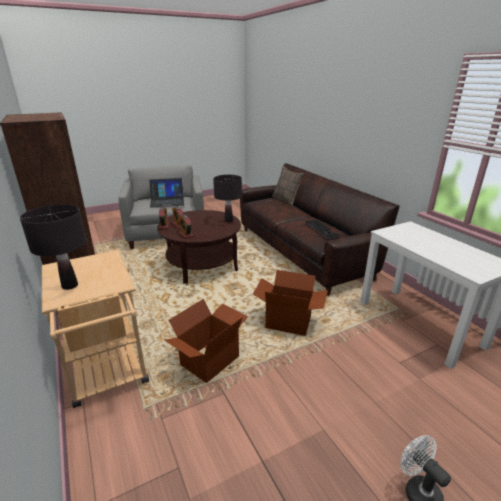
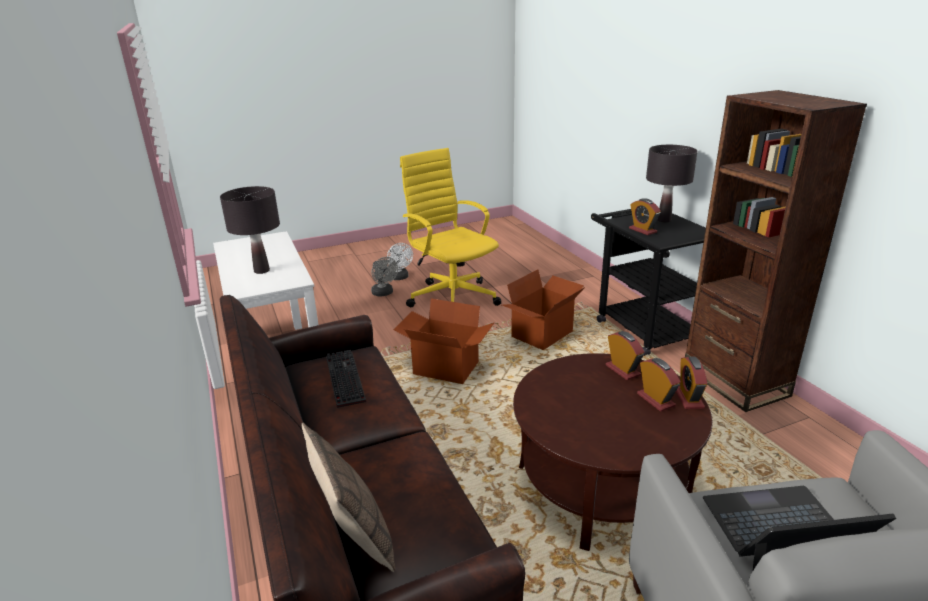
camera: 175 degrees left, 0 degrees up
beige cart [42,250,149,408] -> black cart [591,209,706,356]
black table lamp [213,175,242,222] -> black table lamp moved to [220,186,280,274]
none -> grey fan [371,257,398,296]
none -> yellow office chair [400,148,501,307]
none -> alarm clock [629,198,661,235]

